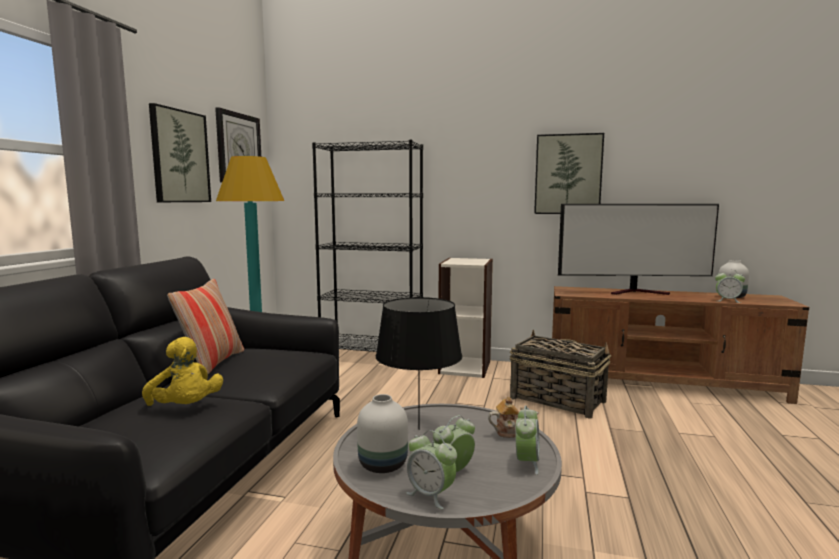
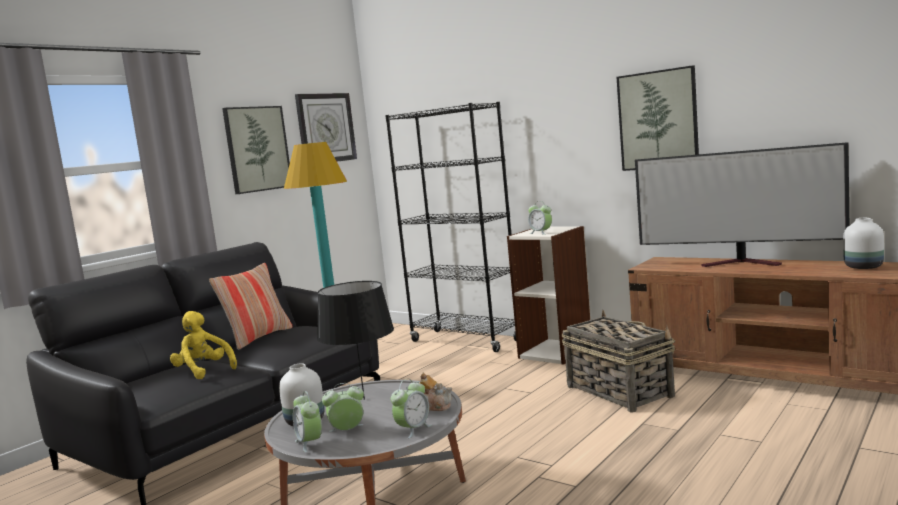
camera: 25 degrees right, 0 degrees up
yellow plush toy [142,337,223,406] -> yellow plush toy turned 150 degrees clockwise [170,311,237,379]
alarm clock [715,273,745,303] -> alarm clock moved to [528,201,552,235]

